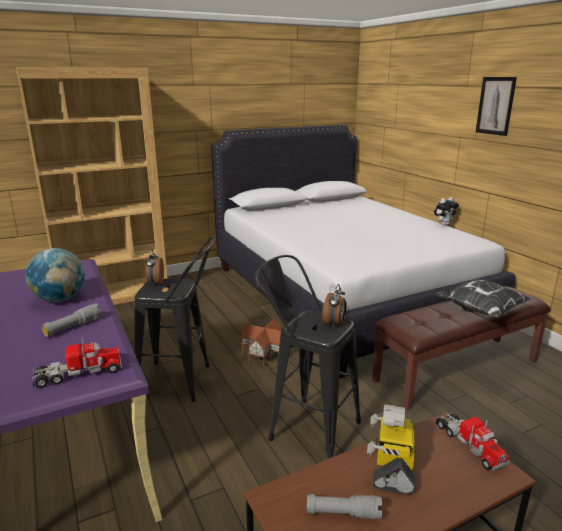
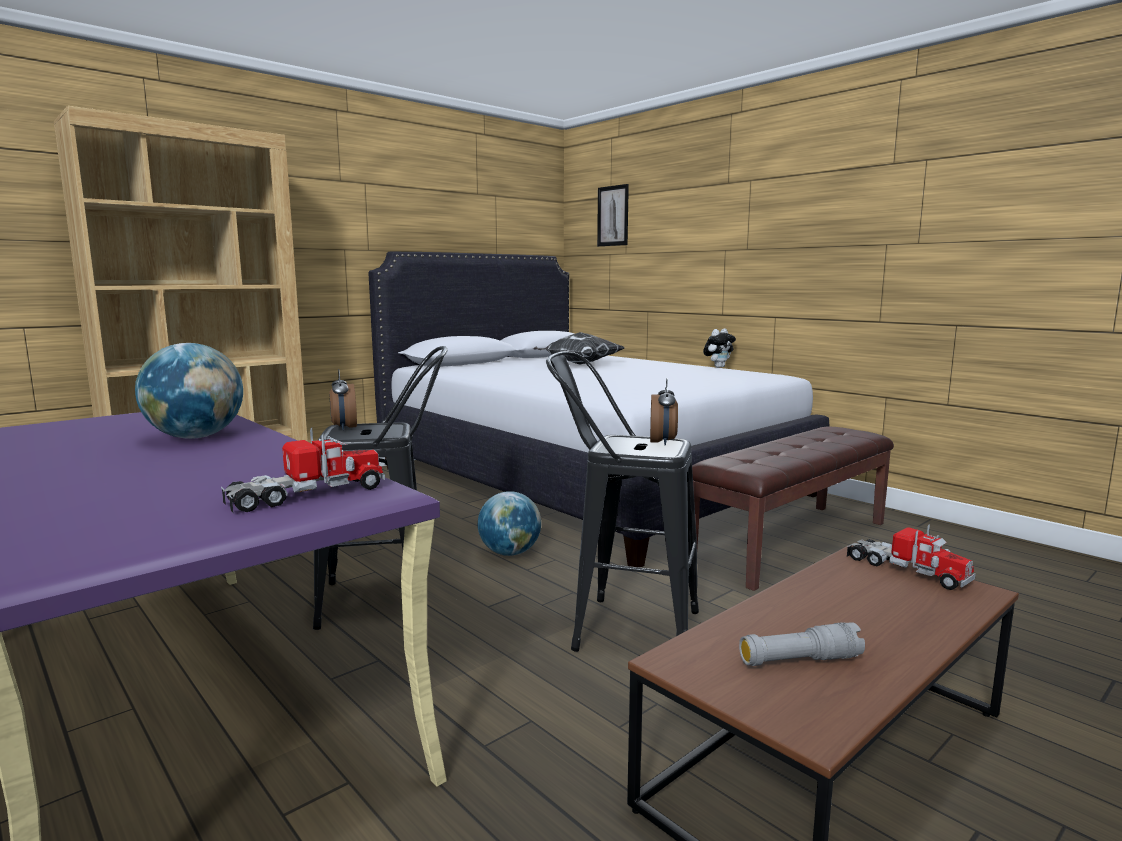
camera: 15 degrees left, 10 degrees down
grey flashlight [41,303,102,337] -> none
toy house [241,318,282,367] -> globe [478,491,541,556]
toy robot [367,404,416,495] -> none
pillow [434,278,532,317] -> pillow moved to [533,332,624,365]
picture [476,77,517,136] -> picture moved to [597,184,629,246]

